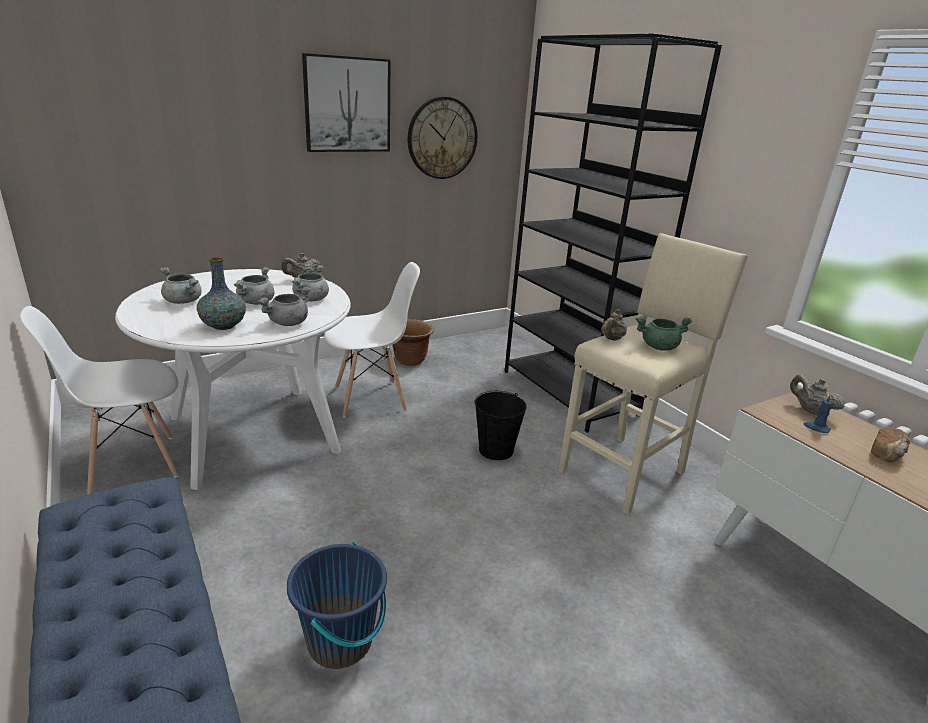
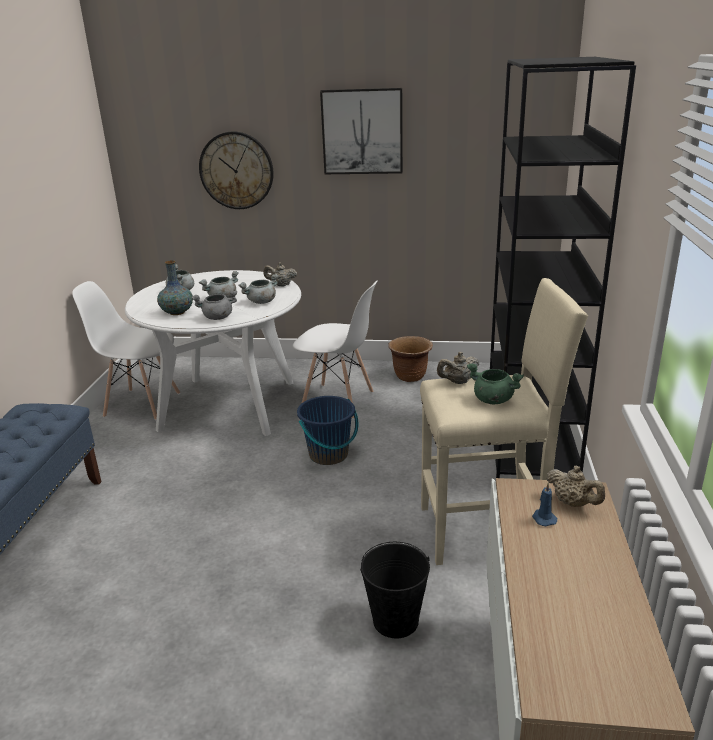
camera: 40 degrees right, 0 degrees up
blue bucket [287,542,387,669] -> blue bucket moved to [297,396,359,465]
wall clock [408,97,477,179] -> wall clock moved to [199,131,274,209]
black bucket [475,391,527,460] -> black bucket moved to [360,542,430,638]
beige teapot [790,374,845,415] -> beige teapot turned 135 degrees clockwise [546,466,605,507]
bread [871,427,910,462] -> none

